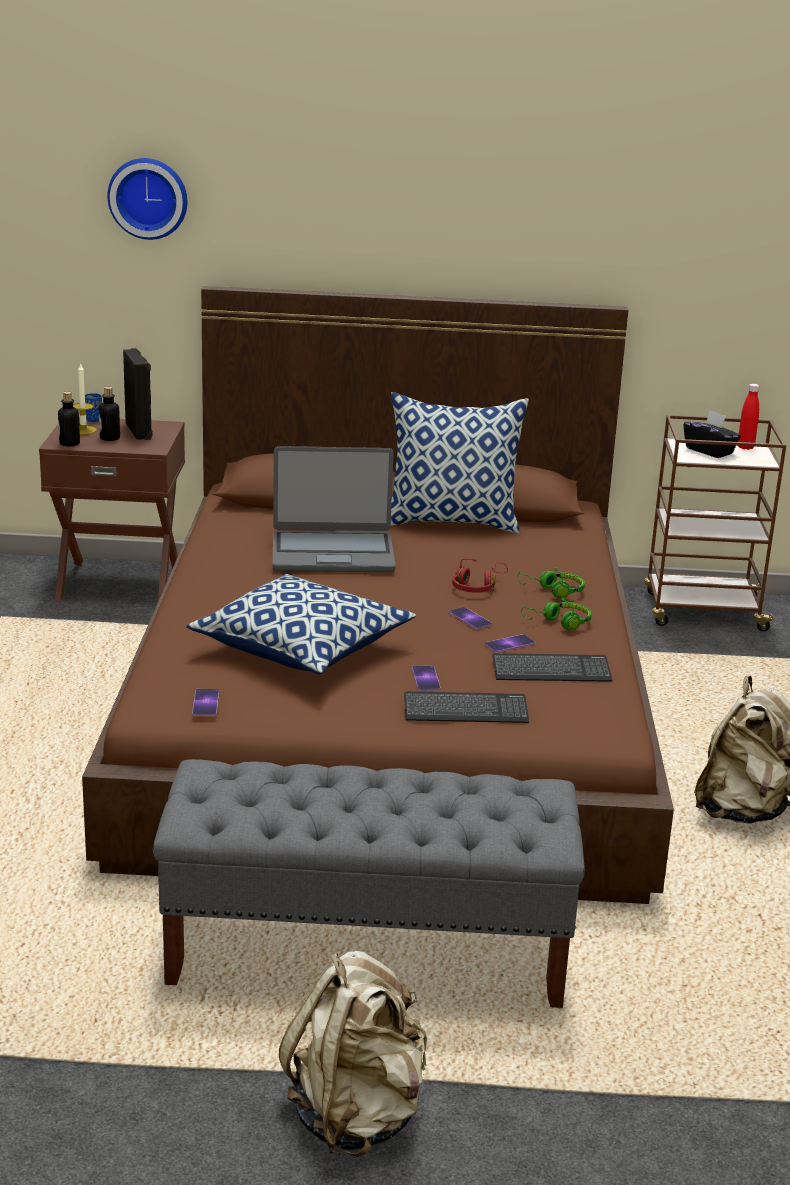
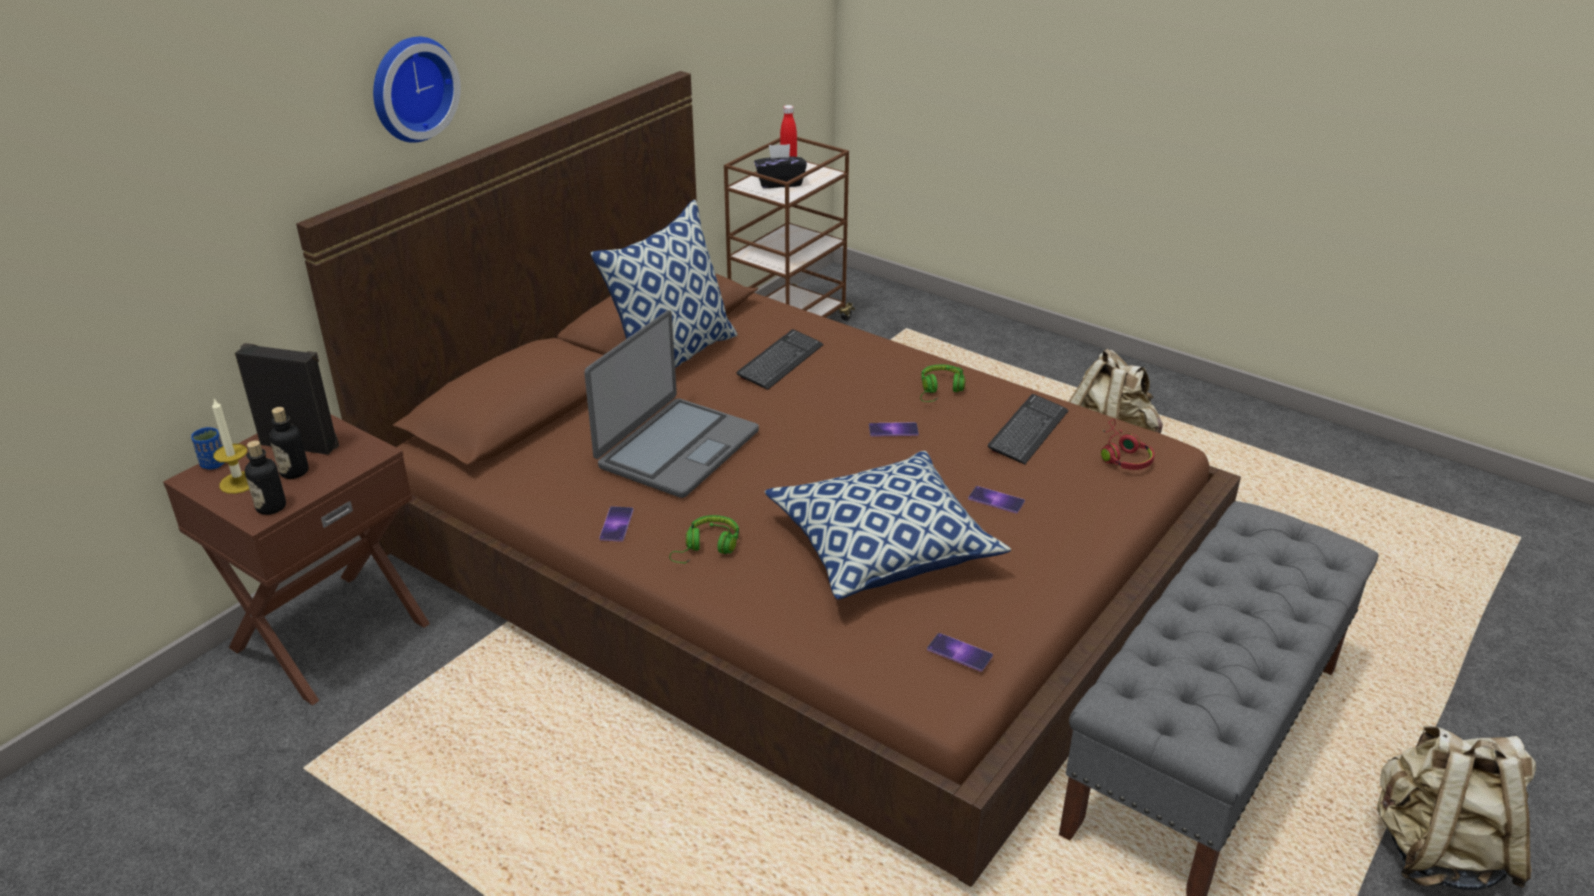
camera: 55 degrees left, 10 degrees up
wall clock [107,158,187,240] -> wall clock moved to [373,37,461,143]
keyboard [404,691,529,723] -> keyboard moved to [736,329,824,390]
red headphones [452,558,508,593] -> red headphones moved to [1101,419,1155,470]
phone [485,634,535,653] -> phone moved to [599,506,634,542]
green headphones [518,567,585,599] -> green headphones moved to [669,515,739,563]

